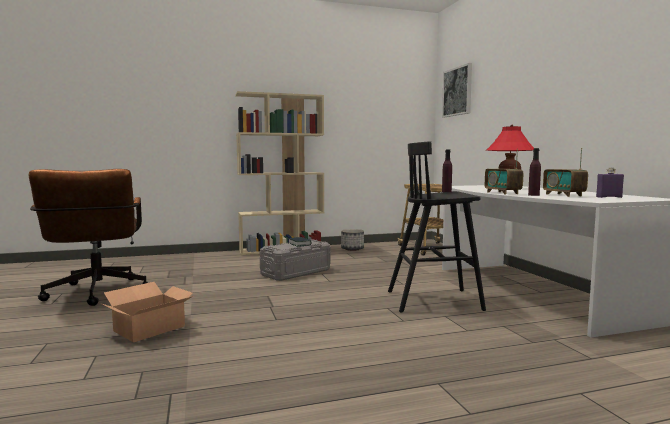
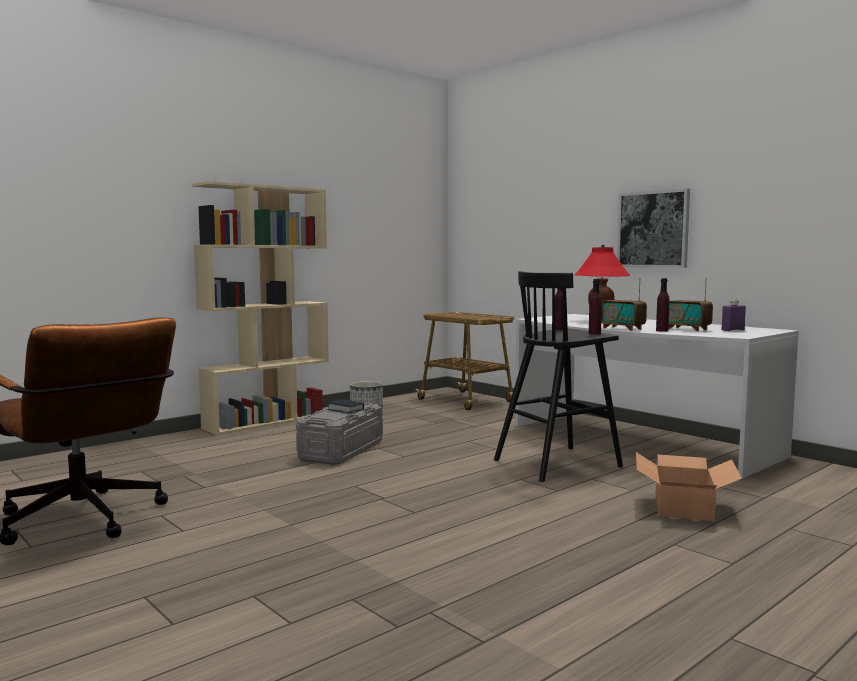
camera: 25 degrees left, 0 degrees up
cardboard box [100,282,193,342] -> cardboard box moved to [636,452,742,521]
picture [442,63,472,117] -> picture moved to [617,188,690,268]
none -> purple bottle [589,279,602,334]

